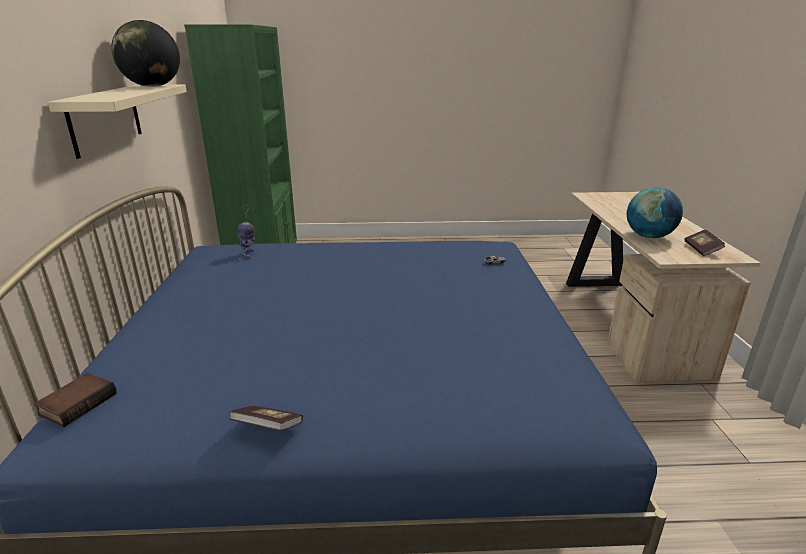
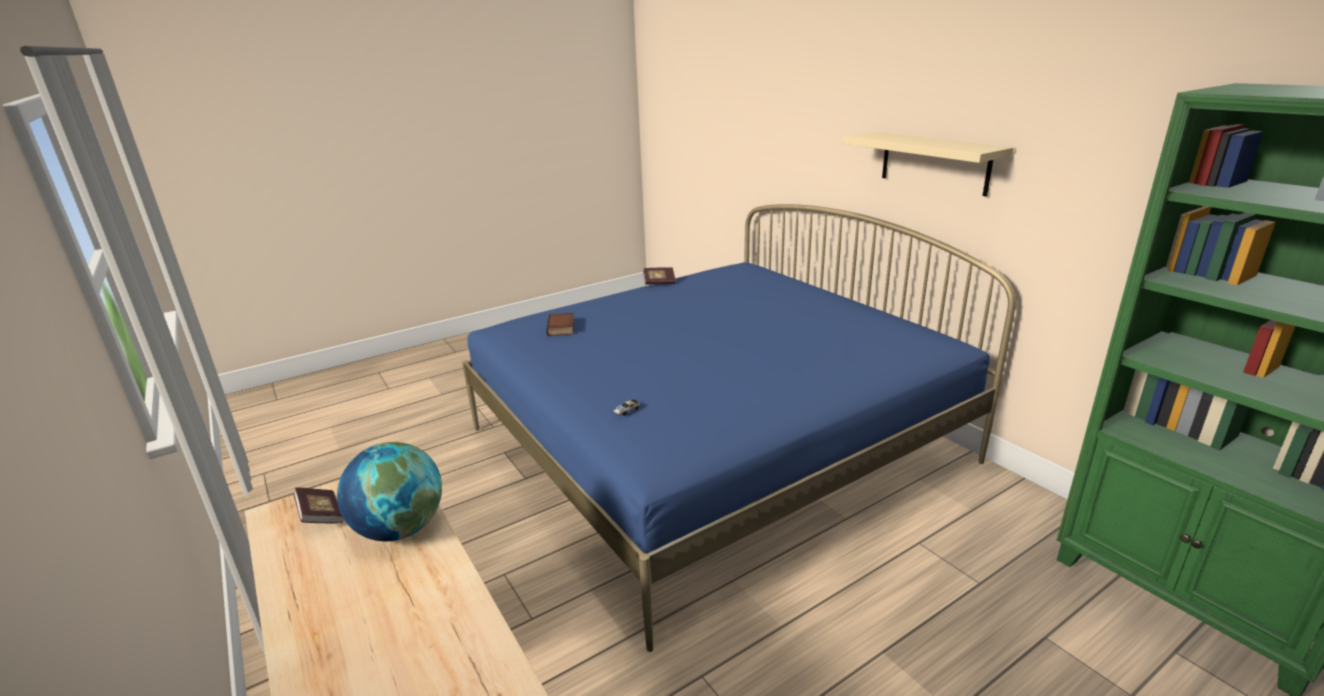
camera: 150 degrees right, 0 degrees up
book [34,373,117,427] -> book moved to [546,313,574,336]
globe [111,20,180,87] -> none
toy robot [238,204,255,259] -> none

